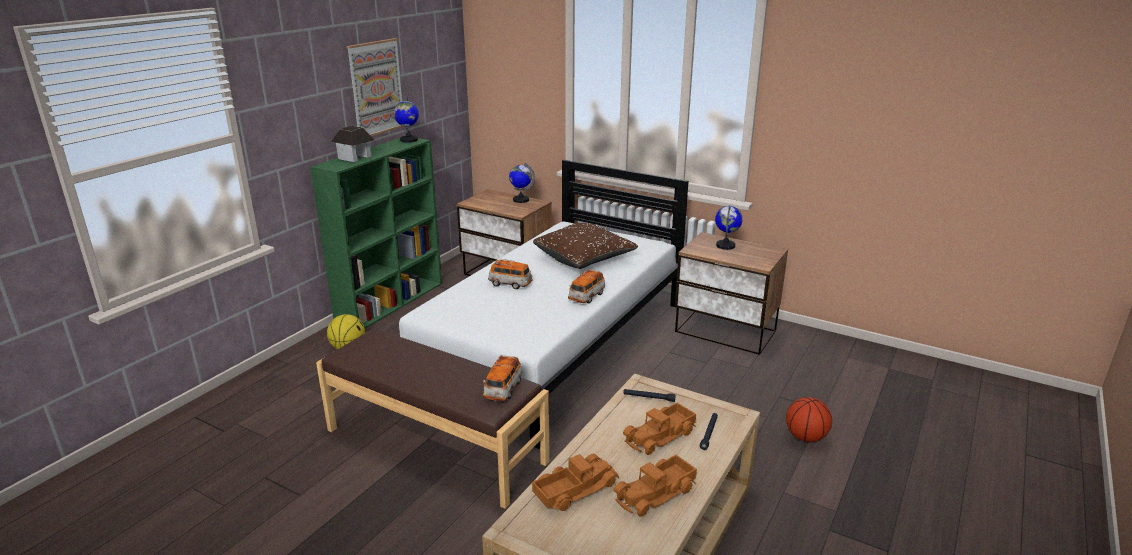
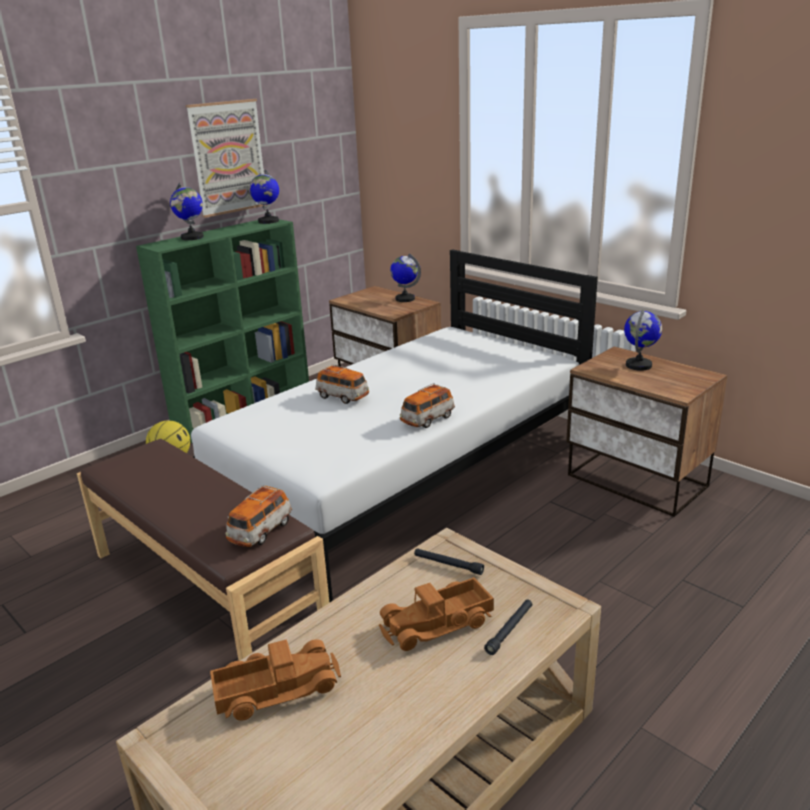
camera: 15 degrees right, 0 degrees up
toy house [331,126,375,162] -> globe [170,183,204,240]
brown pillow [533,223,638,269] -> none
toy truck [614,455,697,517] -> none
basketball [786,397,832,442] -> none

